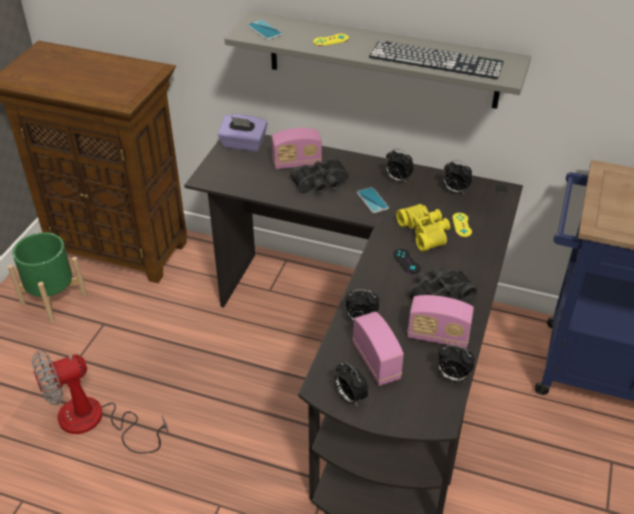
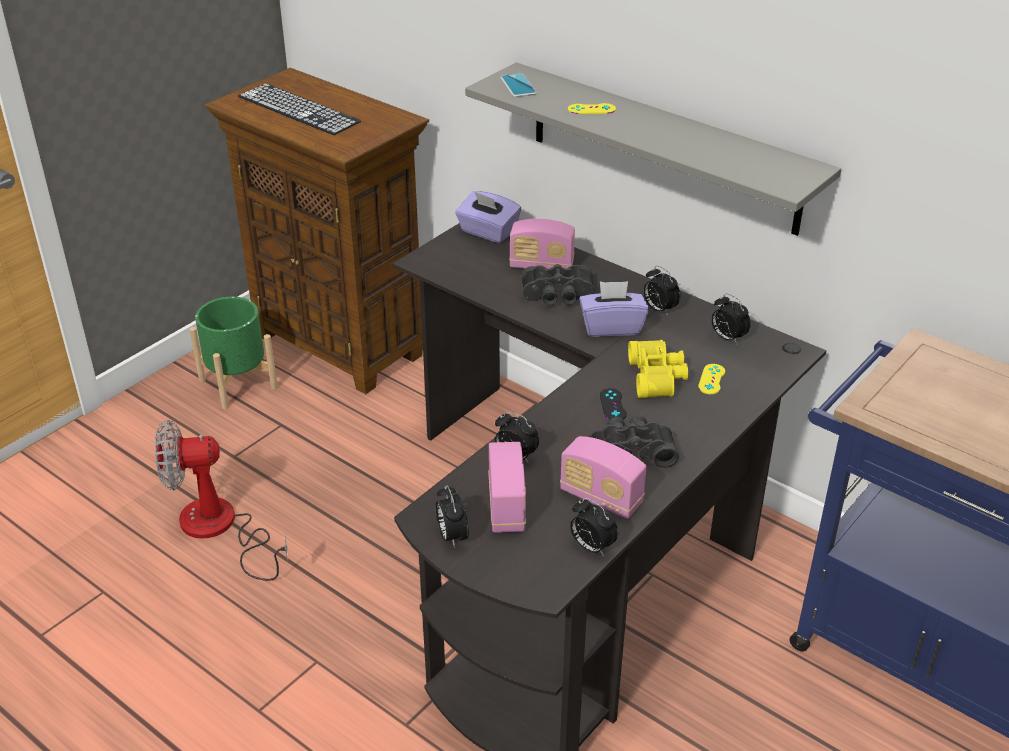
camera: 20 degrees right, 5 degrees down
phone [357,187,389,213] -> purple tissue box [579,281,649,337]
keyboard [369,40,504,79] -> keyboard moved to [238,84,361,135]

